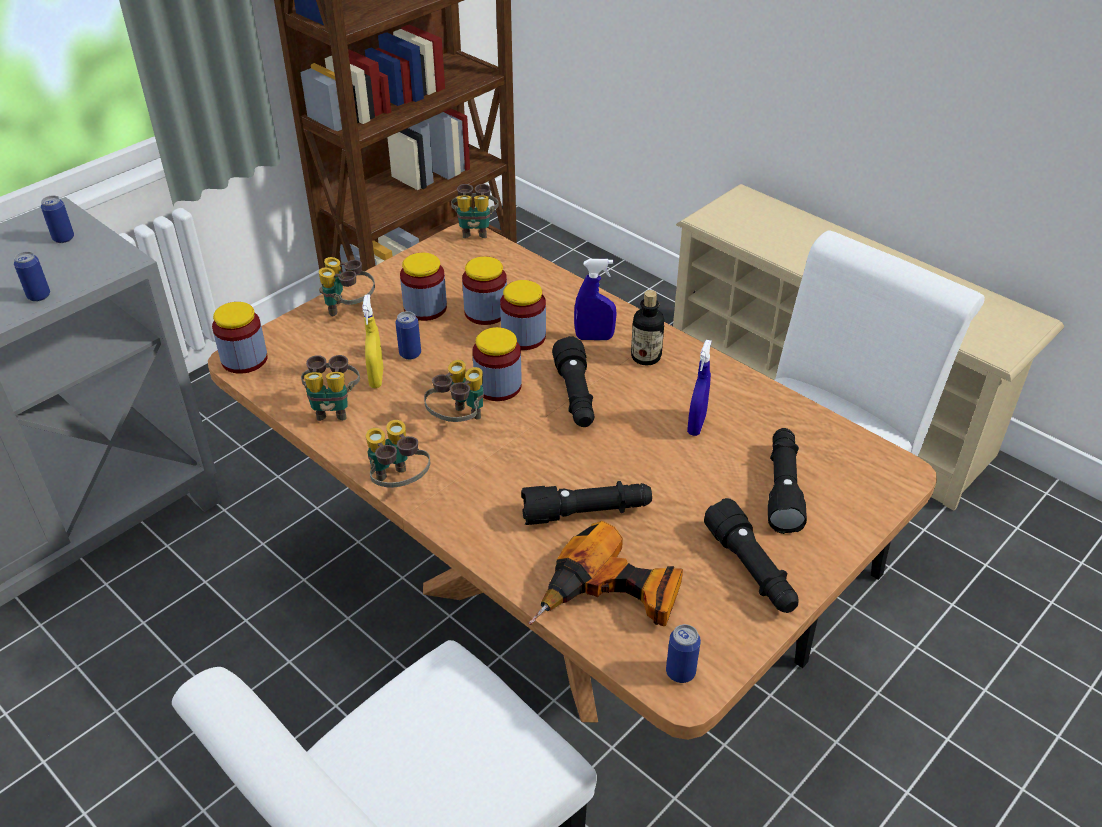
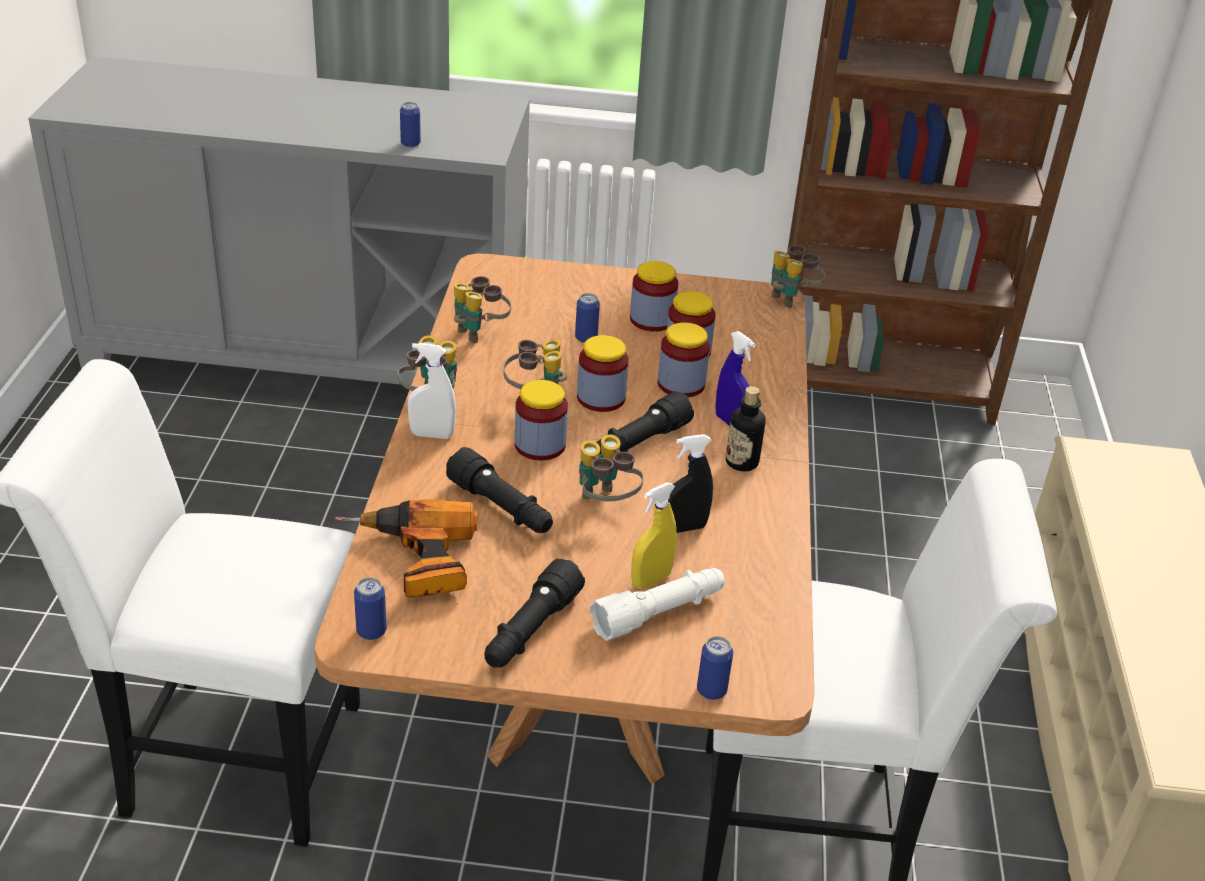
camera: 50 degrees right, 5 degrees down
can [41,195,74,243] -> can moved to [697,636,733,700]
jar [212,302,268,374] -> jar moved to [515,380,568,460]
binoculars [319,257,375,316] -> binoculars moved to [579,435,644,501]
yellow spray bottle [362,295,383,388] -> yellow spray bottle moved to [631,482,677,589]
blue spray bottle [687,340,712,436] -> black spray bottle [668,434,713,533]
black flashlight [768,428,807,534] -> white flashlight [590,568,725,641]
none -> white spray bottle [408,343,456,439]

